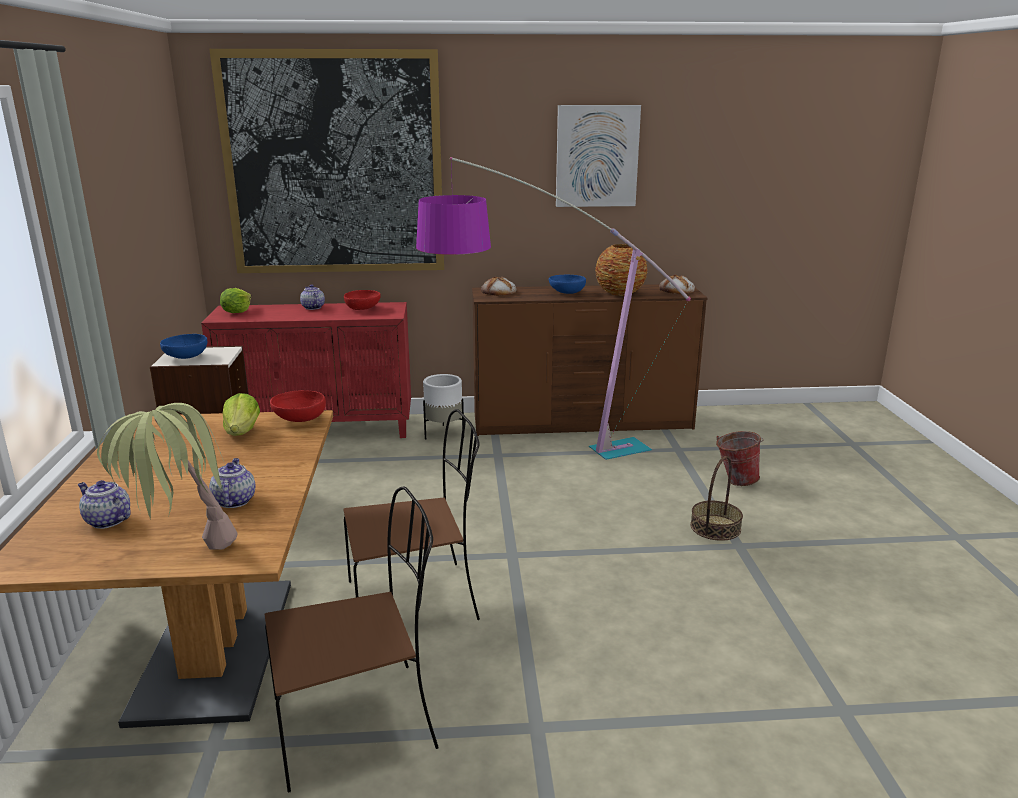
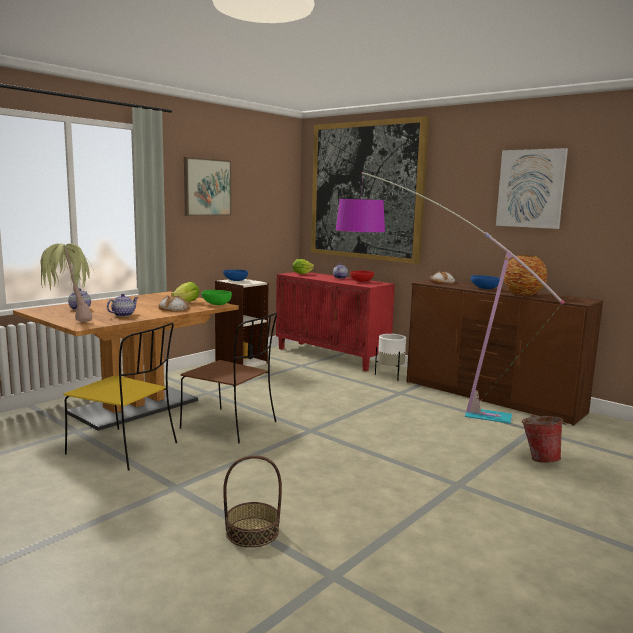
camera: 45 degrees right, 10 degrees down
brown chair [264,487,439,793] -> yellow chair [63,323,177,471]
red bowl [270,390,326,422] -> green bowl [201,290,232,305]
bread [659,275,695,294] -> bread moved to [158,295,190,311]
basket [690,456,743,541] -> basket moved to [223,455,282,548]
none -> picture [184,157,231,216]

